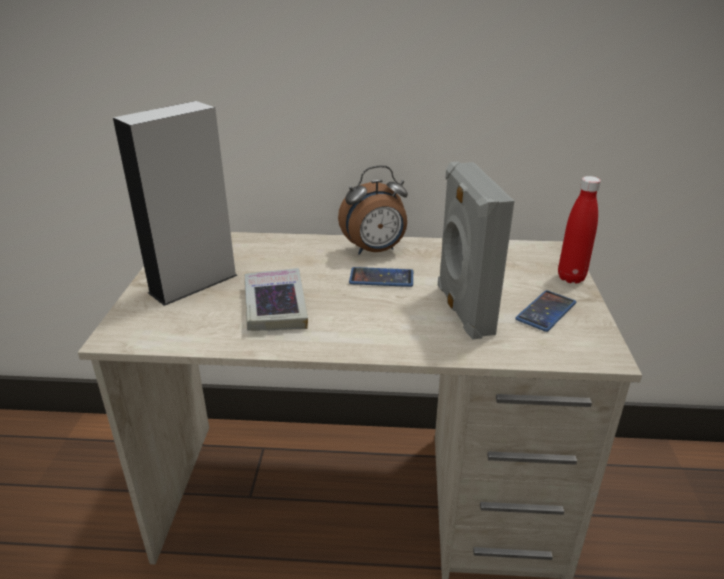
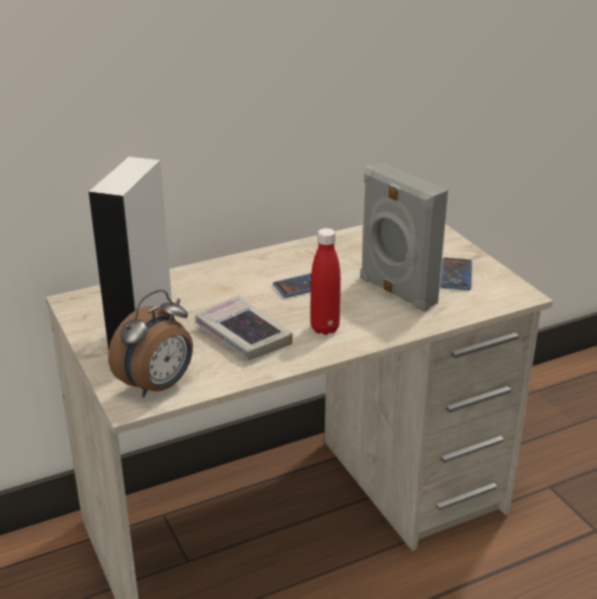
camera: 30 degrees left, 0 degrees up
alarm clock [338,166,408,255] -> alarm clock moved to [108,289,193,398]
red bottle [558,176,601,283] -> red bottle moved to [310,228,341,335]

